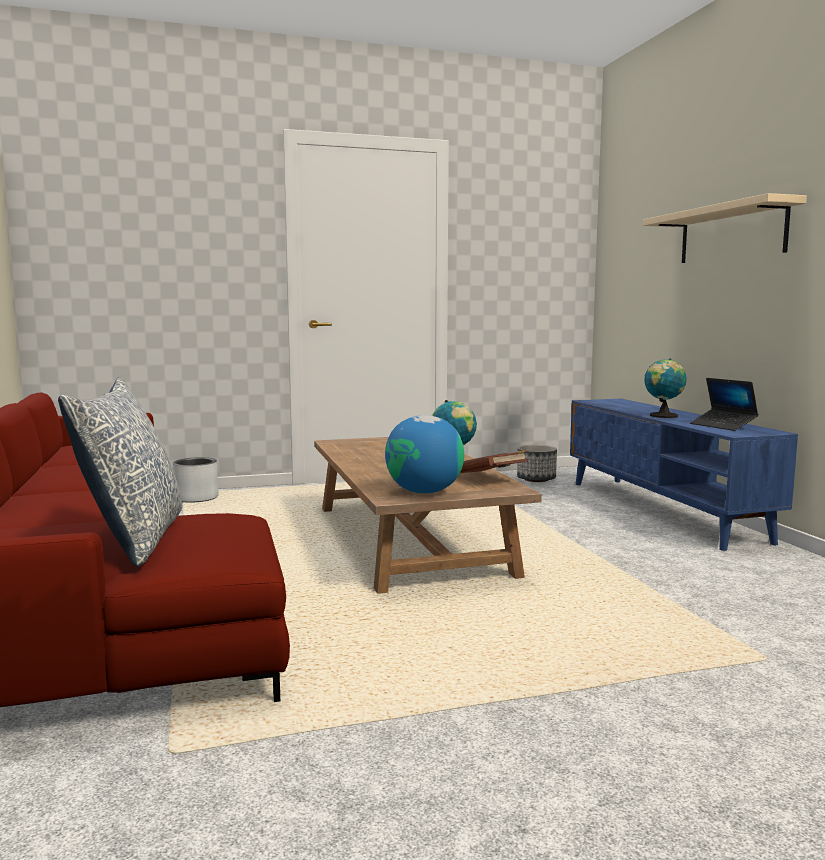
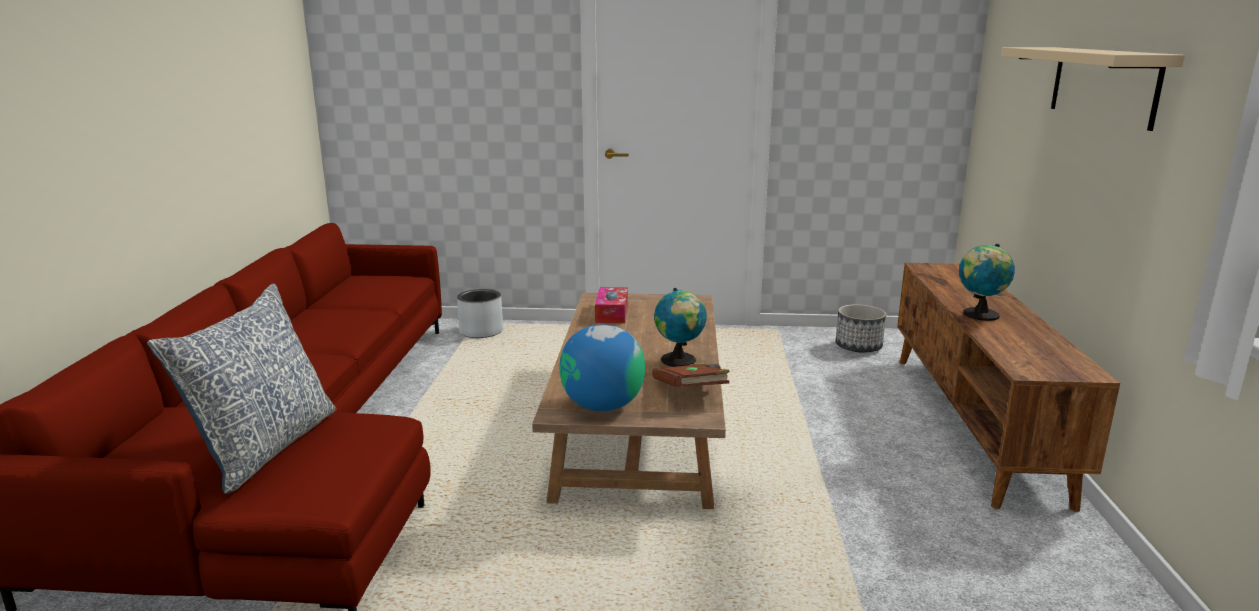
camera: 20 degrees right, 10 degrees up
blue tv stand [570,399,798,551] -> brown tv stand [897,263,1120,512]
laptop [690,378,759,431] -> none
none -> tissue box [595,287,628,323]

